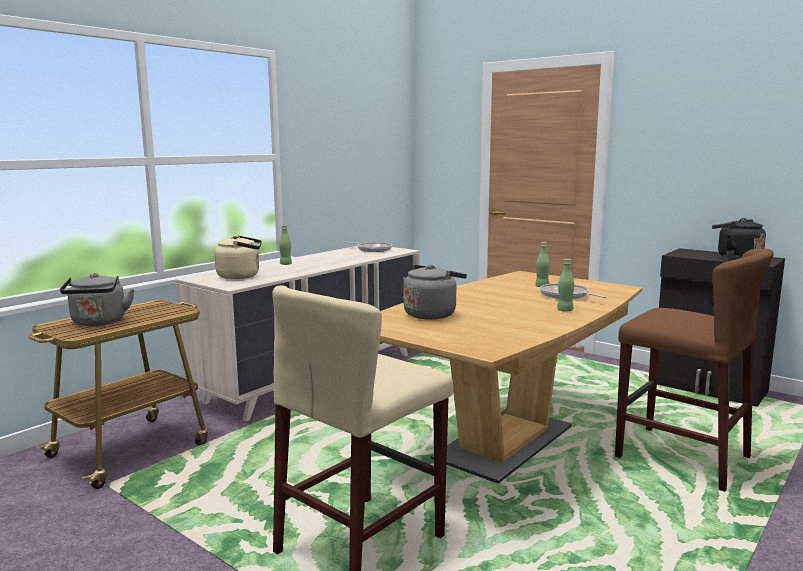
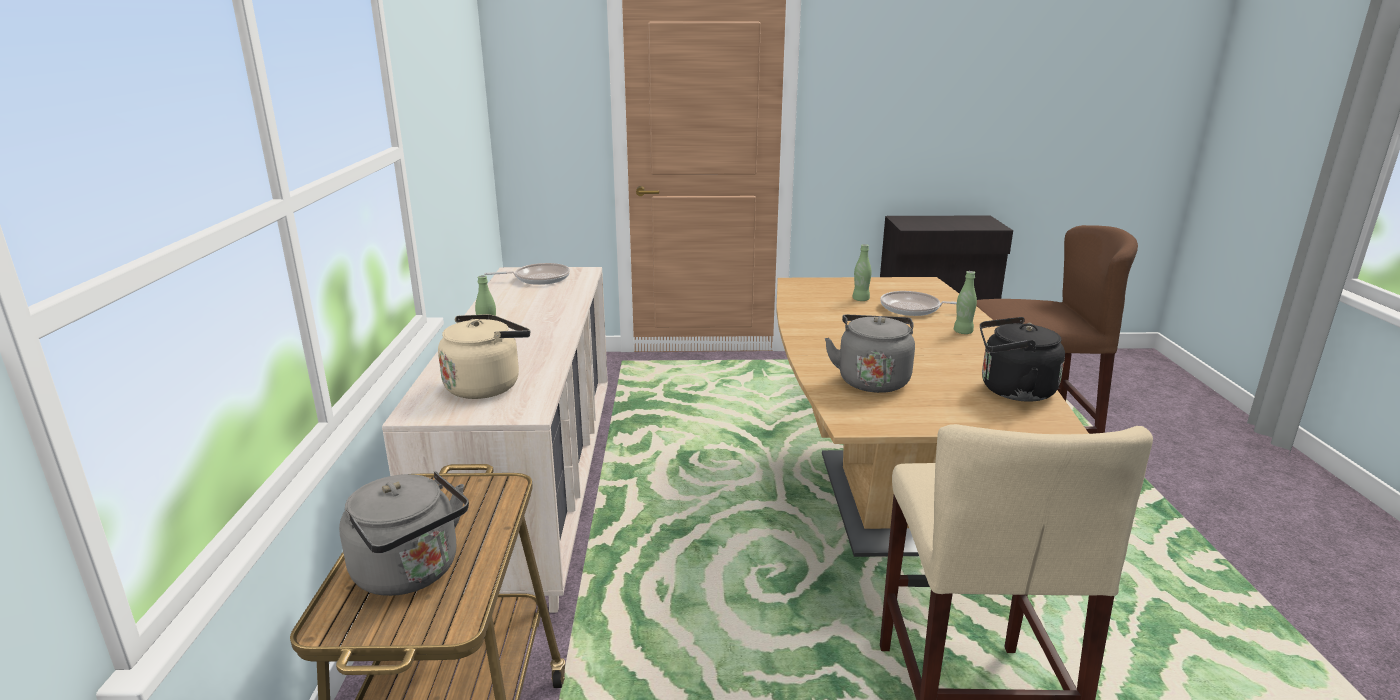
camera: 40 degrees left, 10 degrees up
black kettle [712,218,766,260] -> black kettle moved to [980,317,1065,402]

